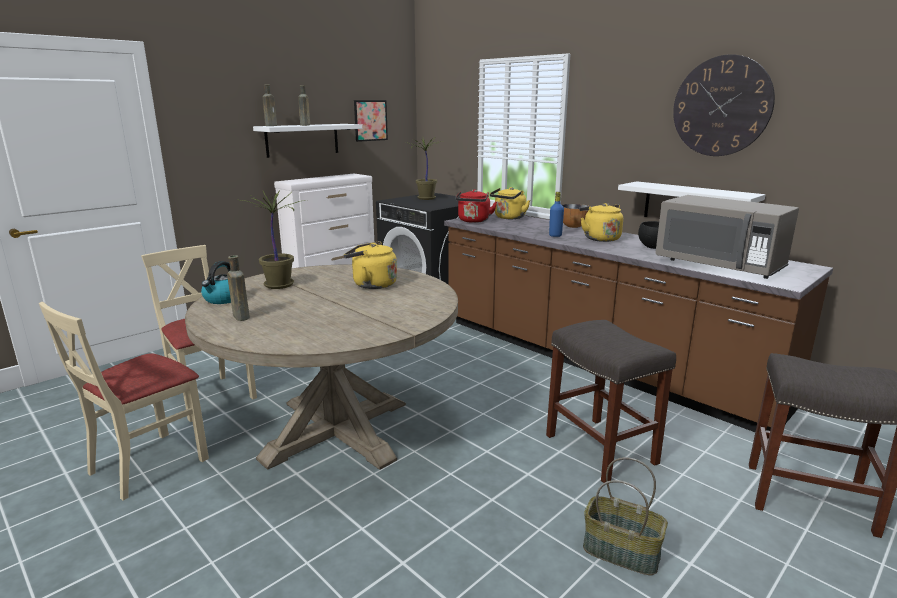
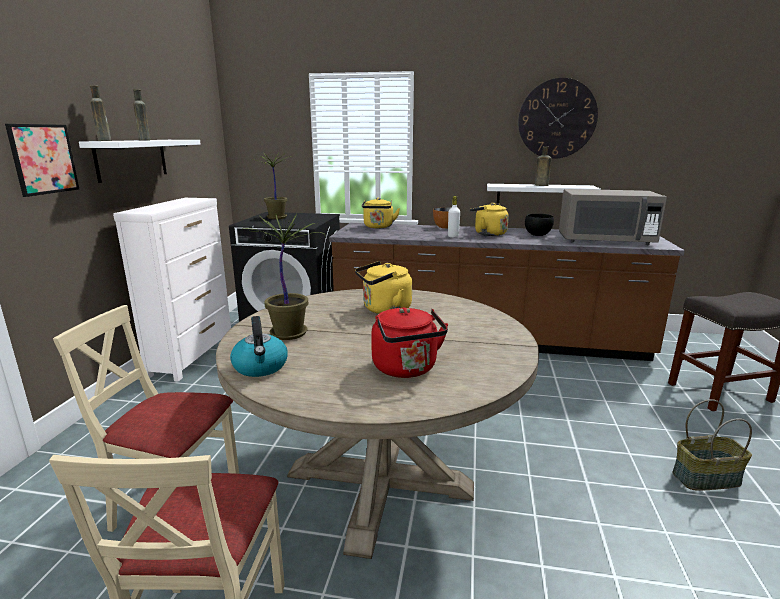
camera: 35 degrees left, 0 degrees up
brown bottle [227,255,250,321] -> brown bottle moved to [535,146,552,186]
picture [354,100,388,142] -> picture moved to [5,124,79,197]
red kettle [455,189,497,223] -> red kettle moved to [371,307,448,378]
grey stool [546,320,676,483] -> none
blue bottle [549,192,564,237] -> white bottle [448,196,460,237]

